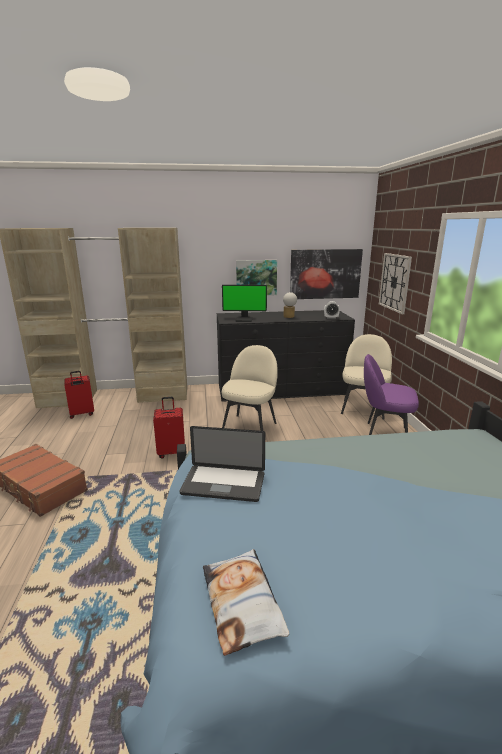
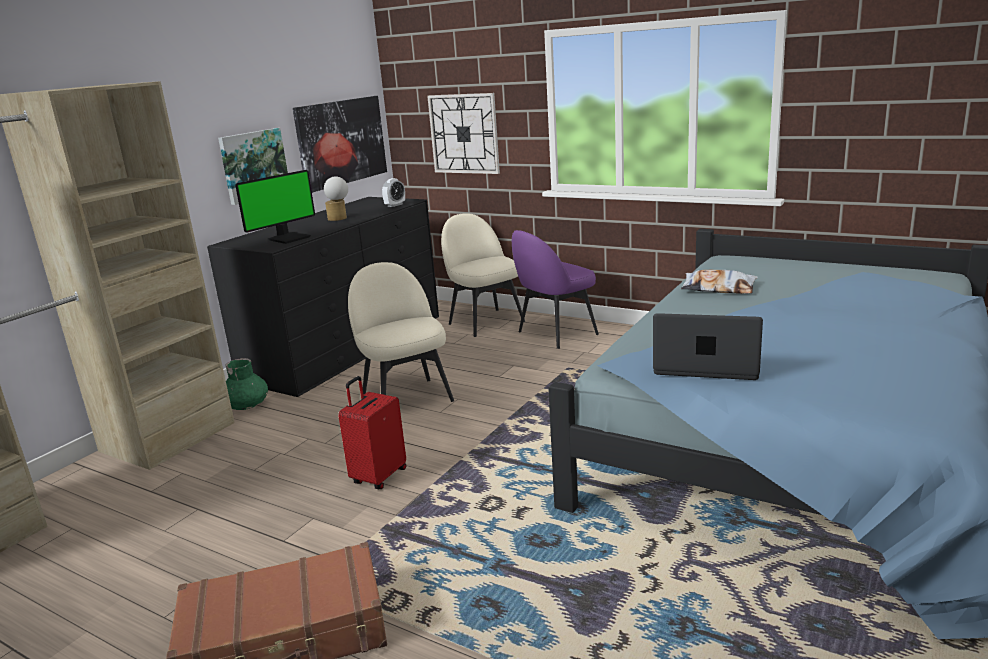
camera: 50 degrees left, 0 degrees up
red suitcase [64,371,94,419] -> none
laptop [180,426,265,502] -> laptop turned 120 degrees counterclockwise [653,313,763,380]
pillow [203,549,289,656] -> pillow moved to [681,270,758,294]
none -> green vase [225,358,268,410]

